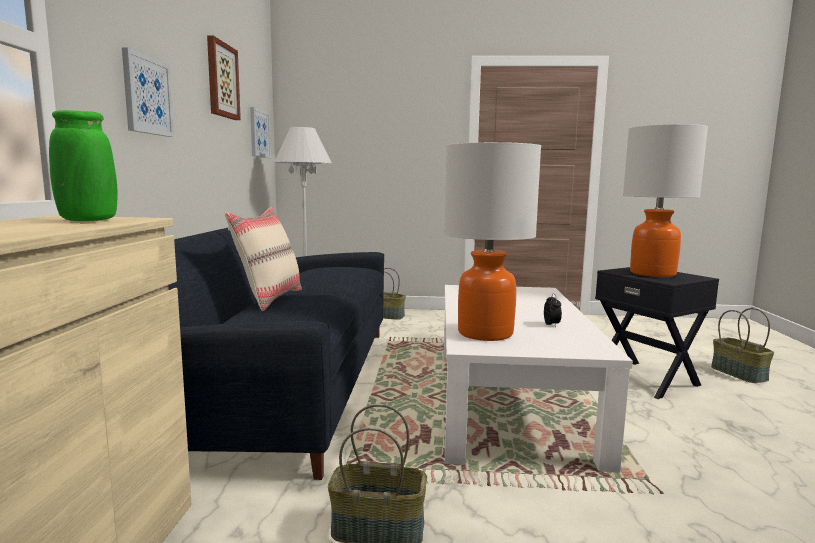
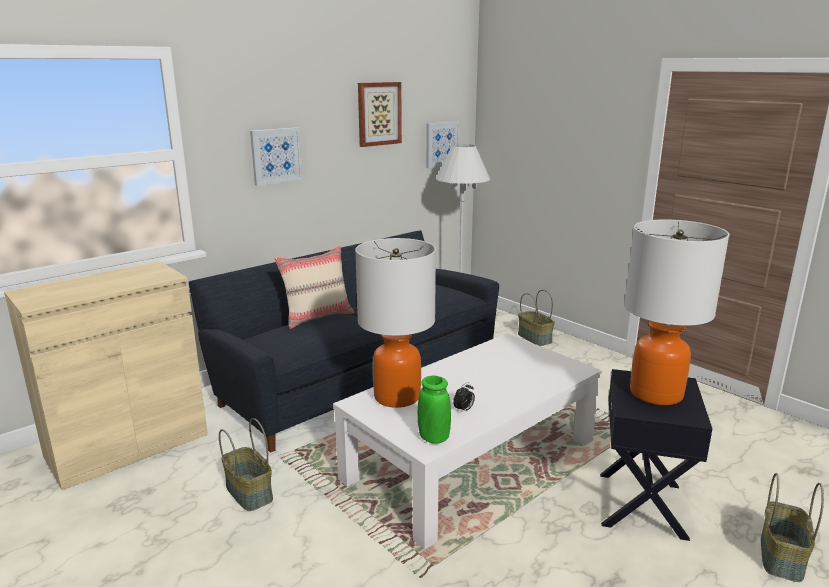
camera: 45 degrees right, 10 degrees up
green vase [49,110,118,221] -> green vase moved to [418,376,451,444]

